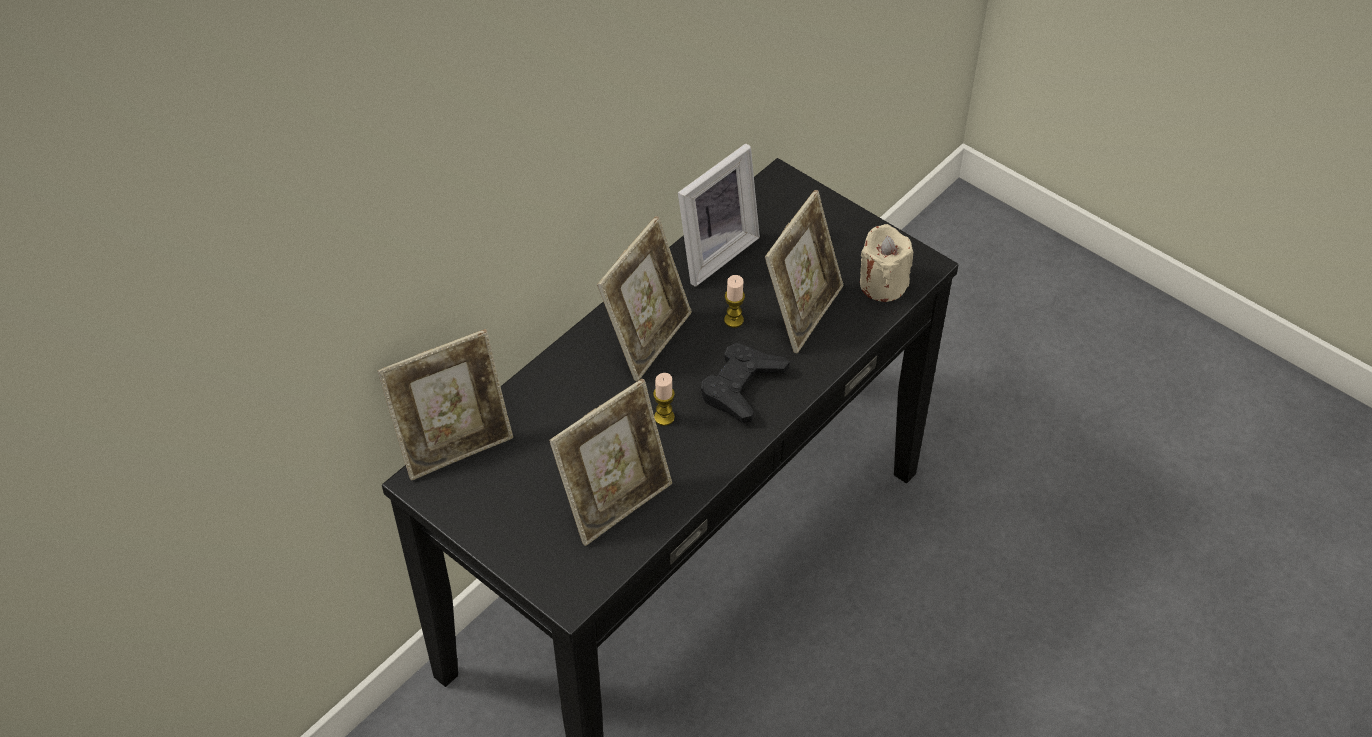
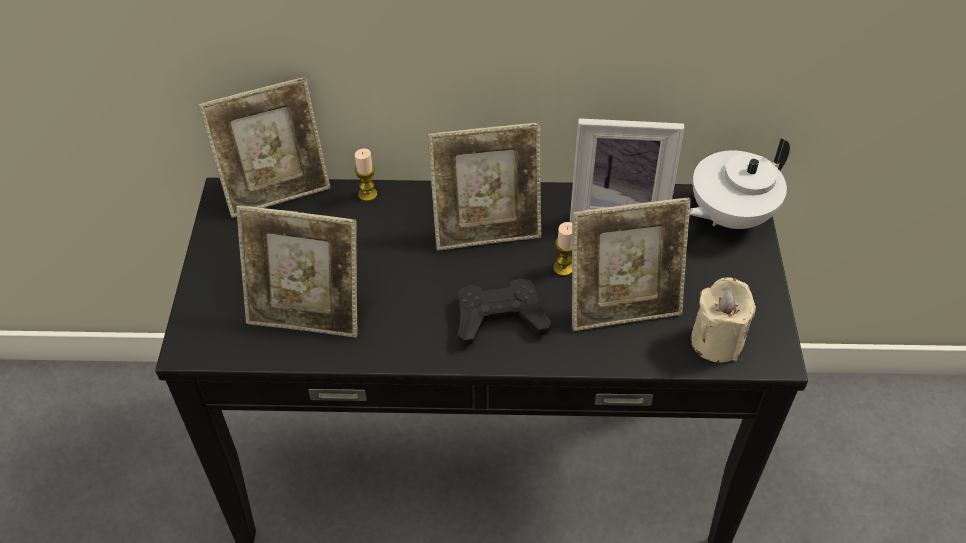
camera: 50 degrees right, 0 degrees up
picture frame [377,329,513,481] -> picture frame turned 45 degrees counterclockwise [198,77,331,218]
candle [653,373,675,426] -> candle moved to [355,148,377,201]
none -> white teapot [690,138,790,229]

